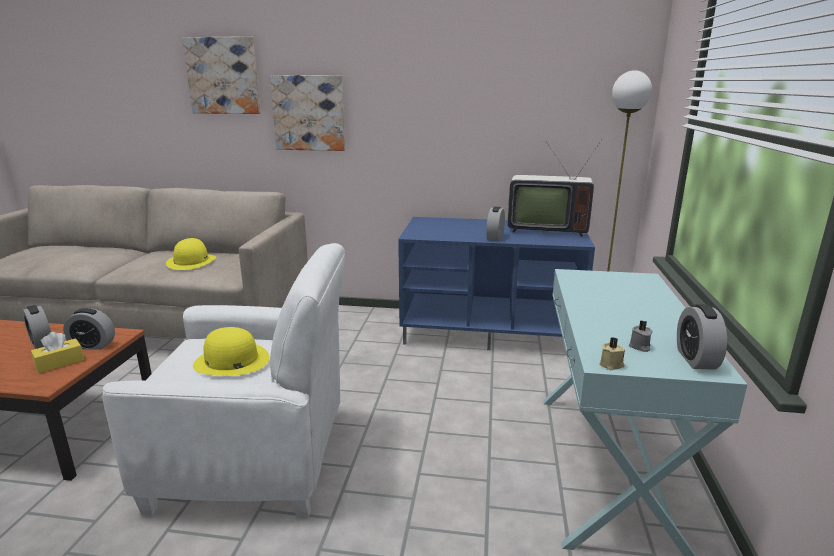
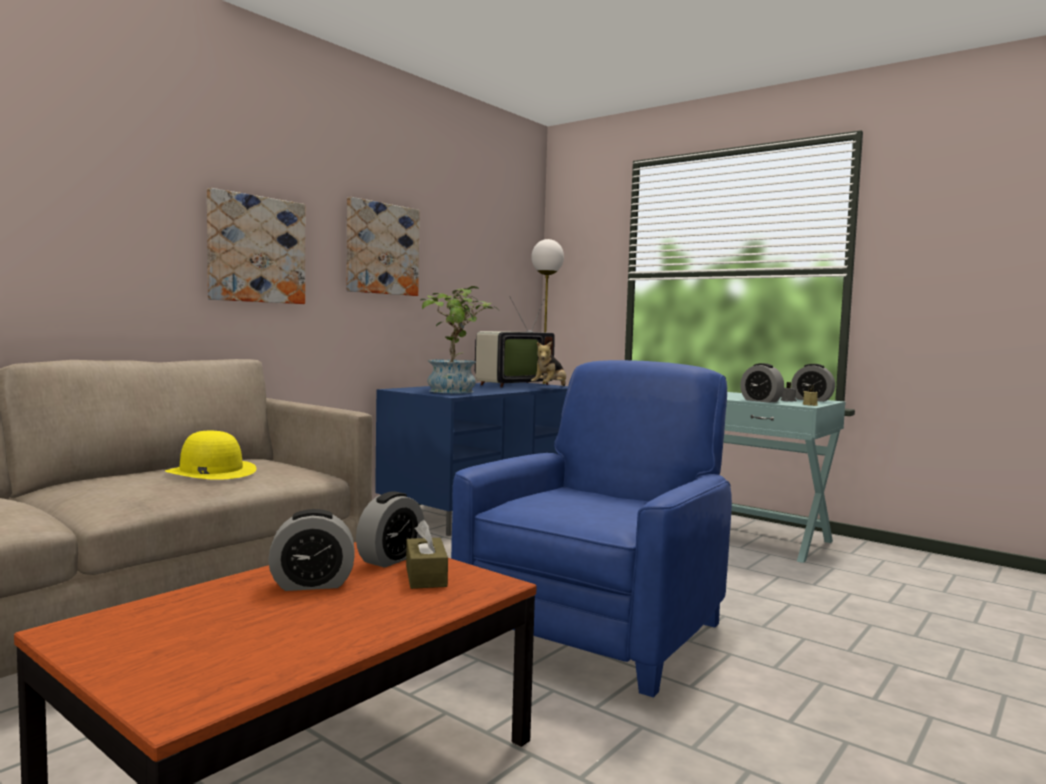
camera: 60 degrees left, 15 degrees down
yellow tissue box [31,332,84,373] -> brown tissue box [406,520,448,589]
white armchair [102,243,345,518] -> blue armchair [451,360,732,697]
picture [182,36,260,114] -> picture moved to [346,197,420,296]
yellow hat [193,327,270,376] -> none
alarm clock [486,207,505,241] -> alarm clock moved to [740,363,784,403]
none -> potted plant [420,286,499,393]
none -> plush toy [531,341,566,386]

